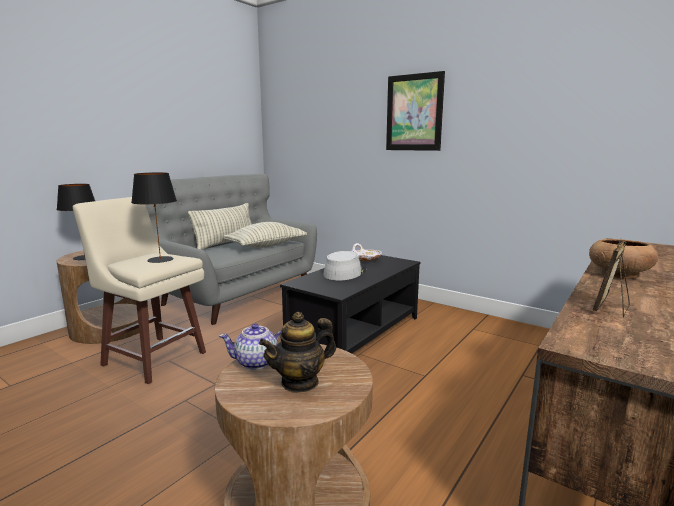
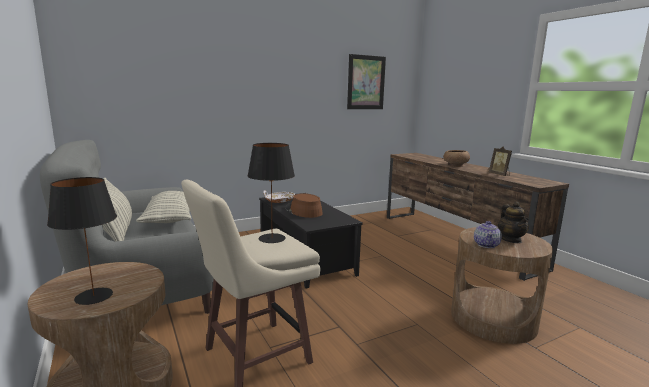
camera: 65 degrees left, 0 degrees up
grey hat [323,251,366,281] -> brown hat [286,193,323,218]
picture [386,71,445,151] -> picture moved to [347,54,386,109]

